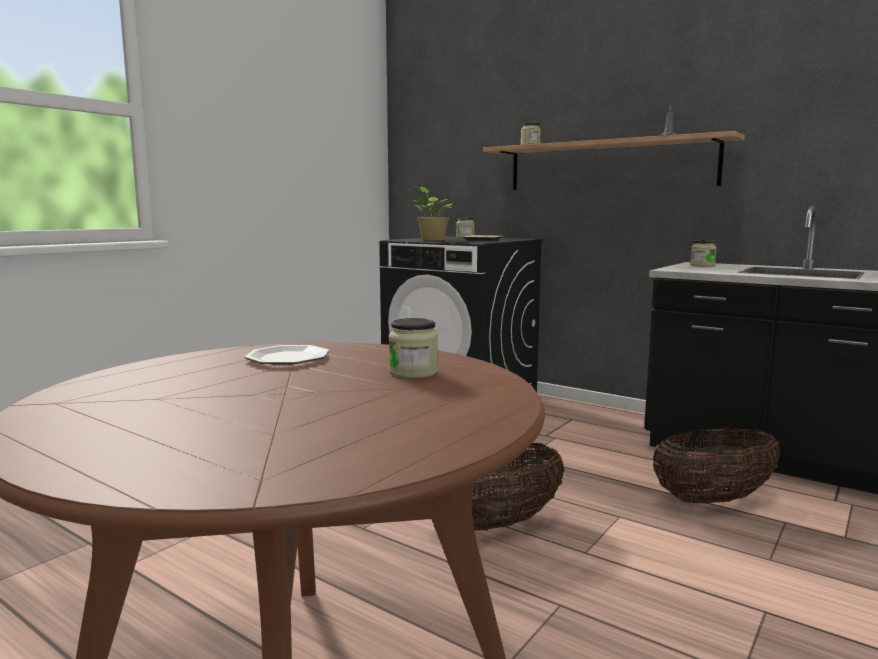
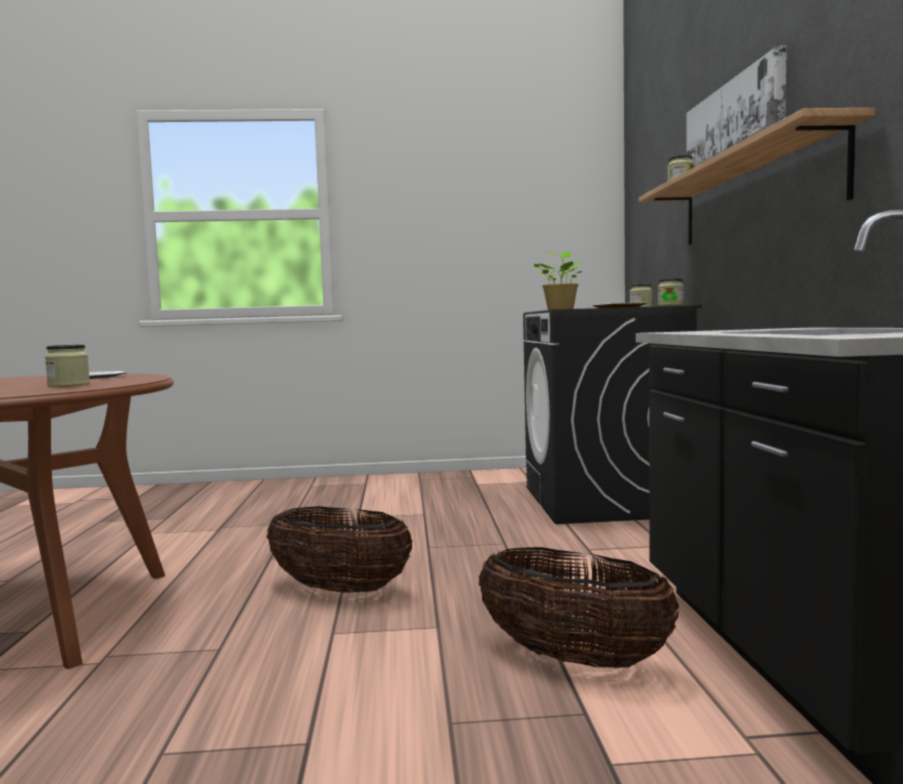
camera: 50 degrees right, 5 degrees down
jar [690,240,717,267] -> jar moved to [658,278,684,306]
none -> picture [686,45,787,167]

